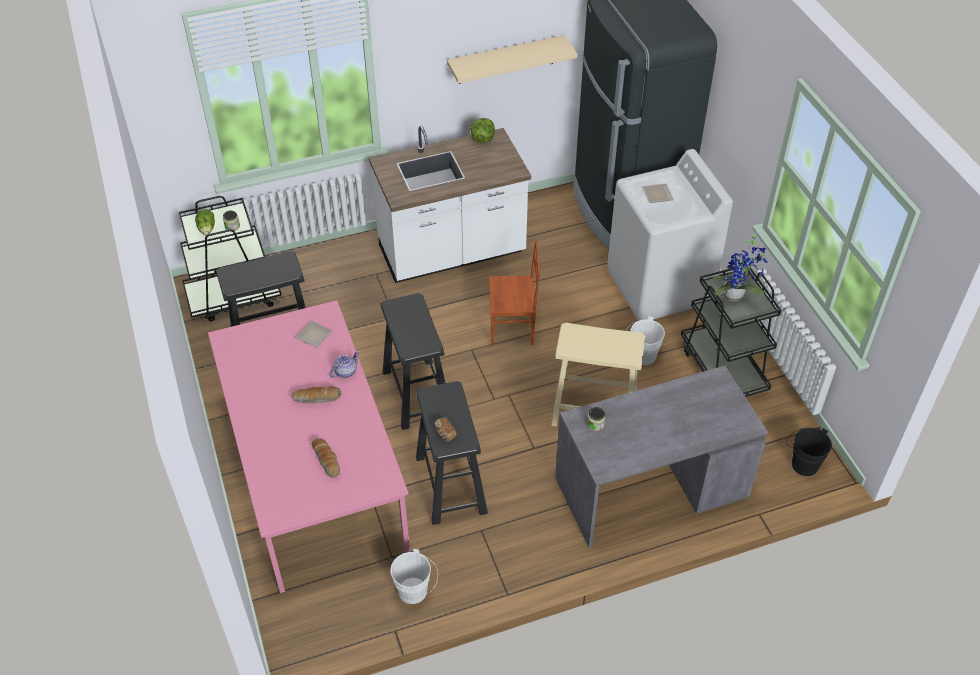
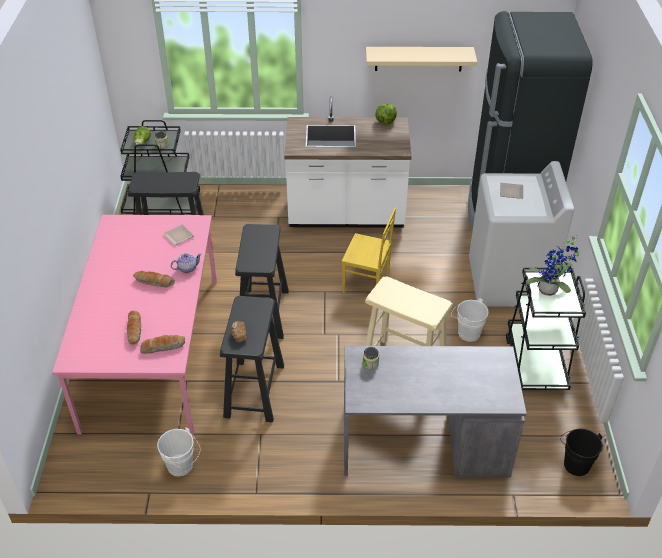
camera: 20 degrees right, 5 degrees down
brown chair [489,240,540,346] -> yellow chair [342,207,396,293]
none -> bread [140,335,185,354]

